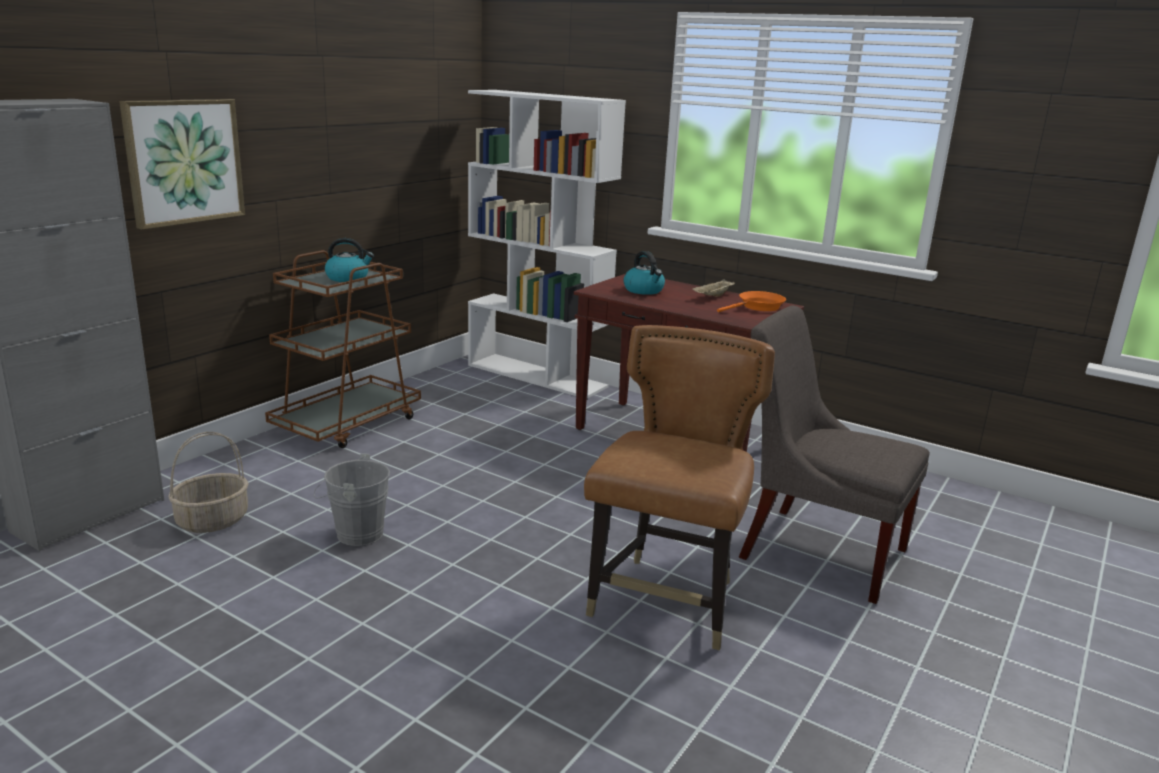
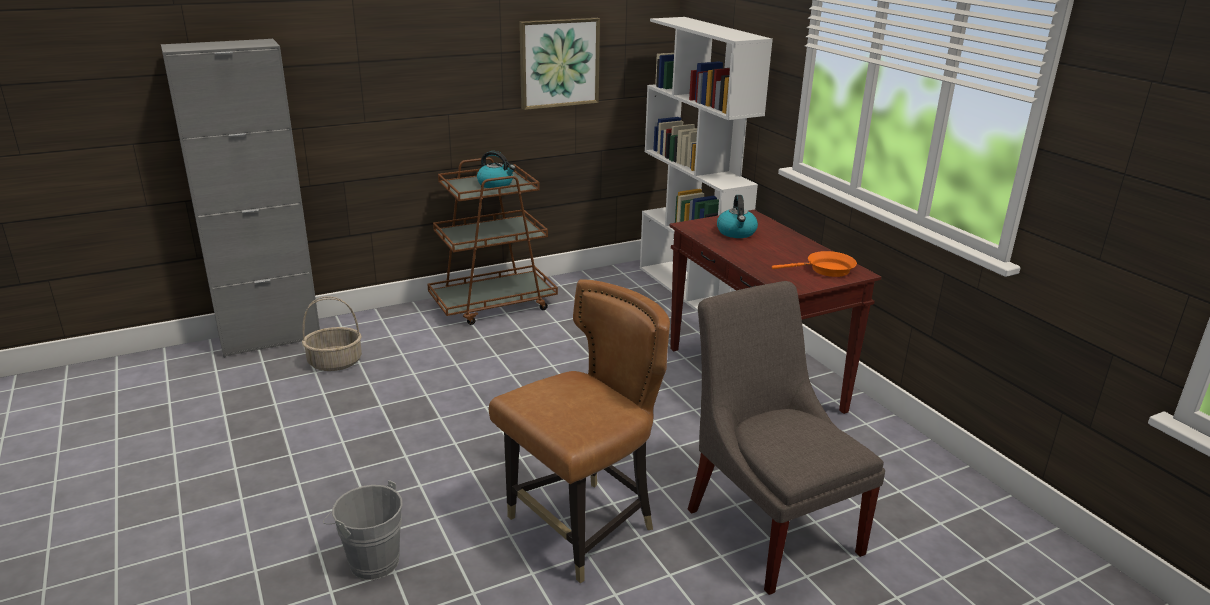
camera: 30 degrees right, 5 degrees up
picture [119,99,245,230] -> picture moved to [519,18,600,110]
grey bucket [314,453,390,546] -> grey bucket moved to [323,480,403,580]
beige tray [692,279,735,297] -> none

